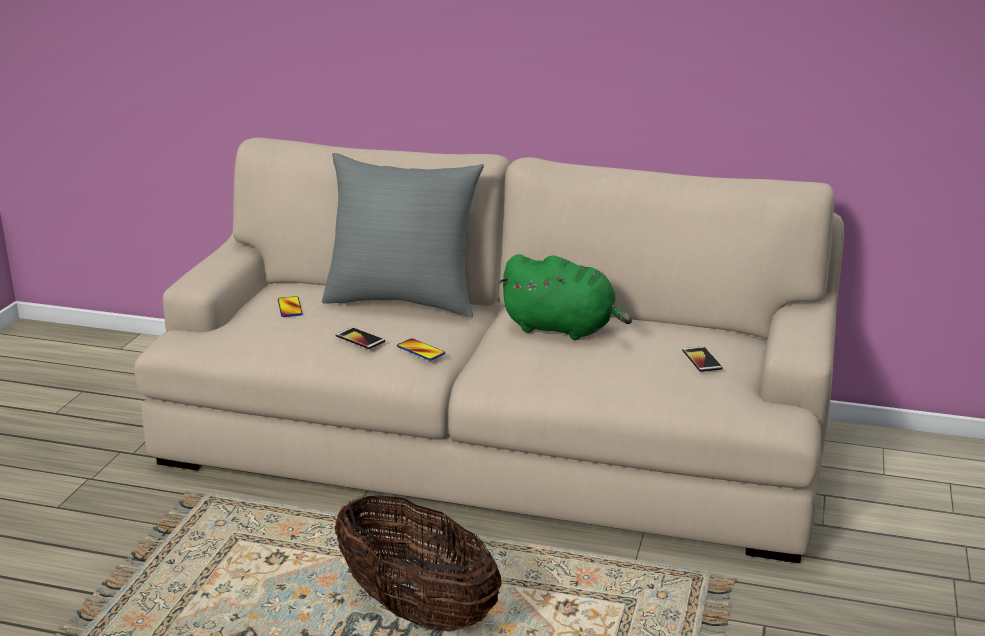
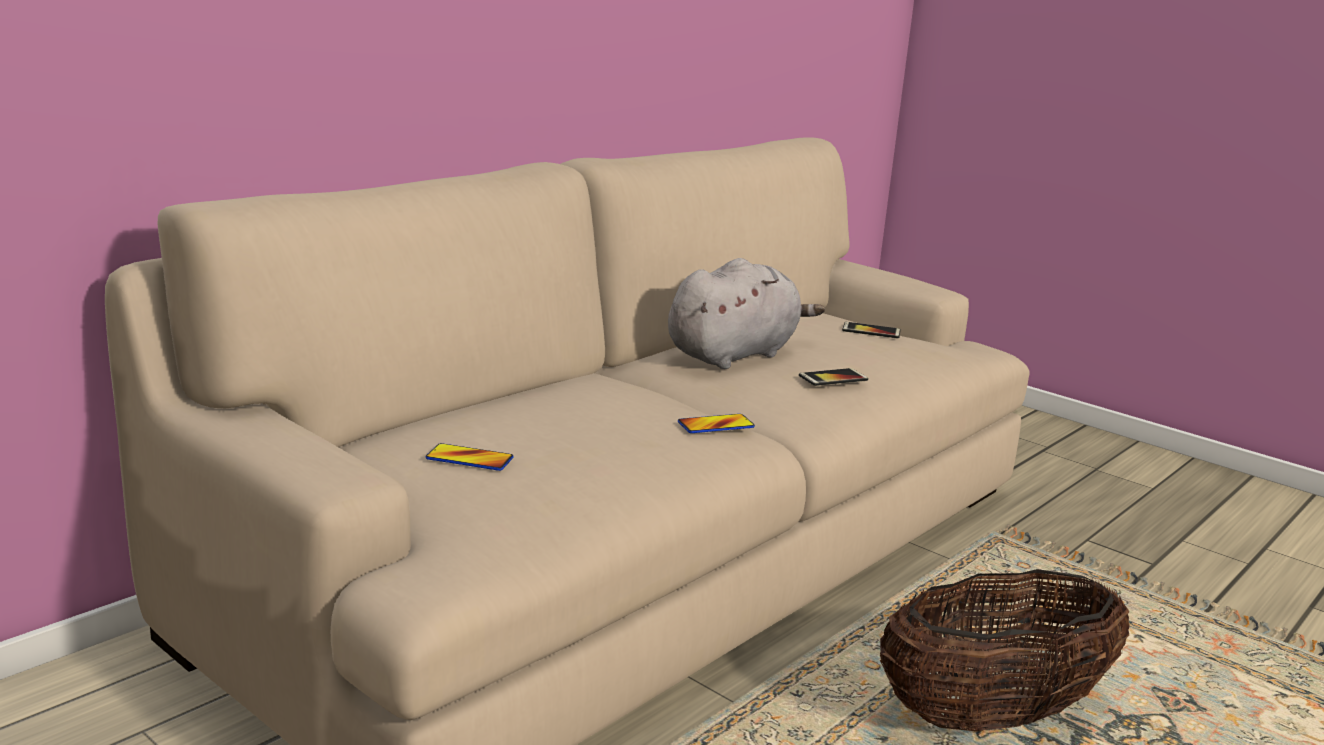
camera: 65 degrees left, 5 degrees down
grey pillow [322,153,484,318] -> none
phone [335,327,385,349] -> phone moved to [799,368,868,386]
green plush toy [499,254,632,340] -> grey plush toy [668,258,825,369]

